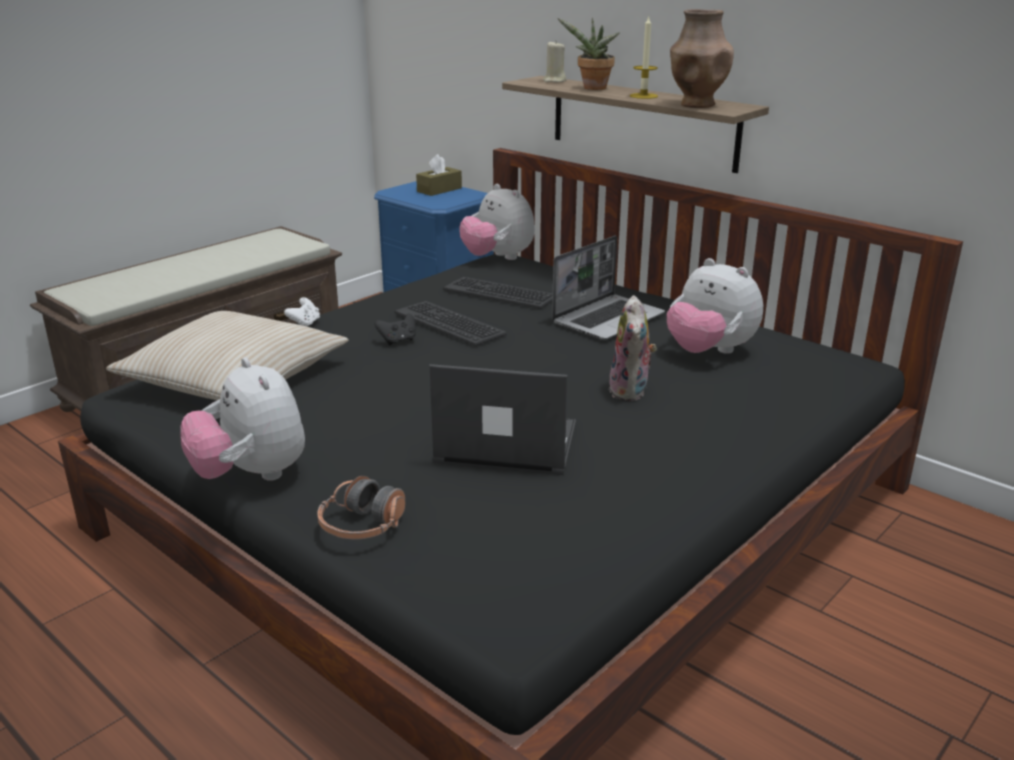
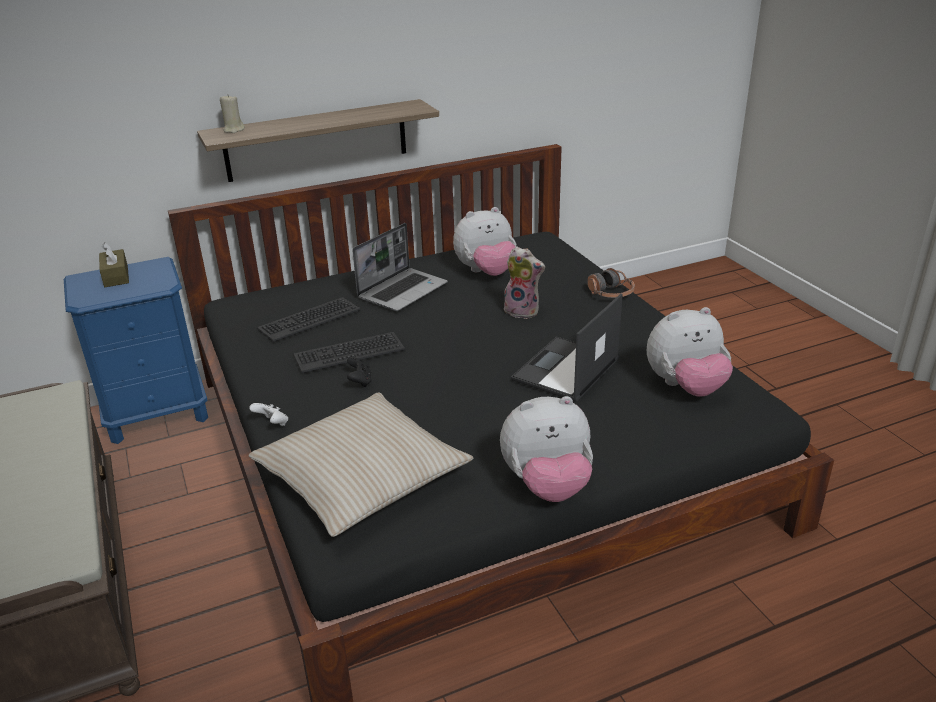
camera: 65 degrees left, 5 degrees up
headphones [317,476,406,540] -> headphones moved to [587,268,635,298]
plush toy [459,184,535,260] -> plush toy moved to [647,307,733,396]
laptop [552,236,665,340] -> laptop turned 60 degrees clockwise [352,223,448,311]
potted plant [557,18,620,90] -> none
candle [630,17,658,99] -> none
brown vase [670,9,734,108] -> none

